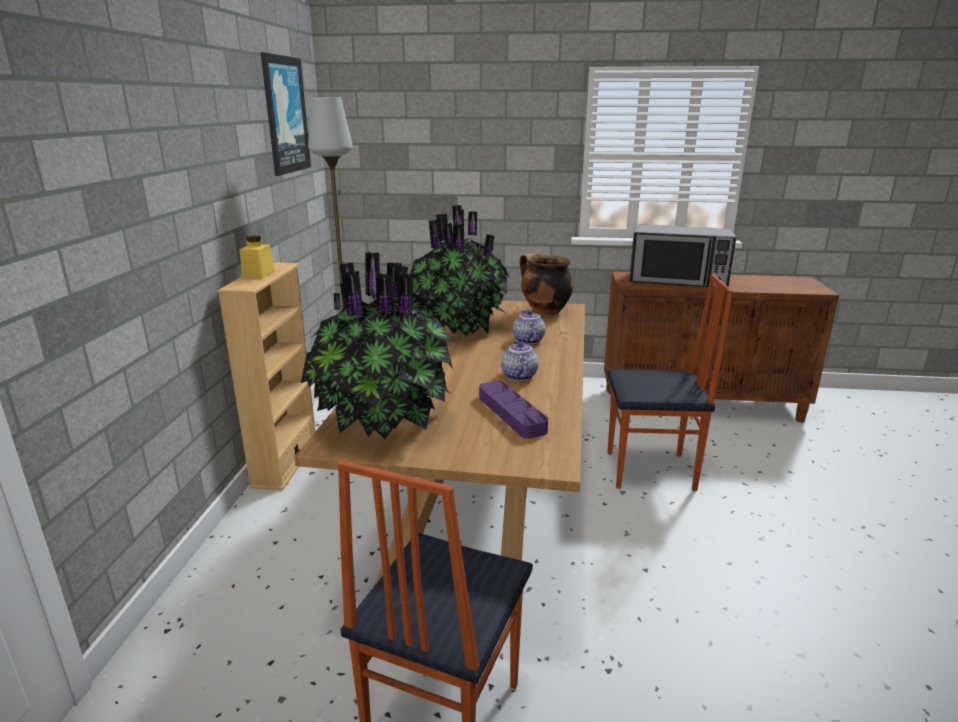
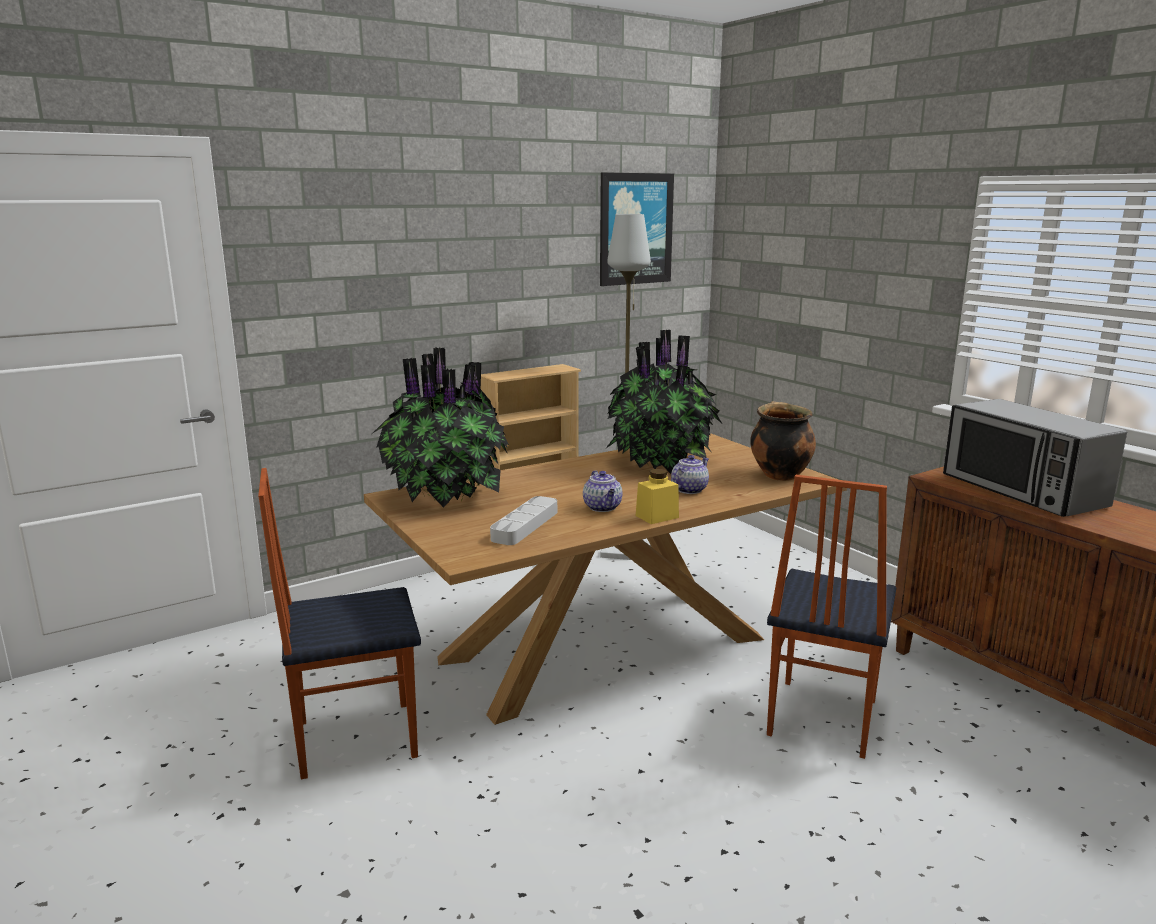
camera: 50 degrees right, 5 degrees down
yellow jar [239,236,275,279] -> yellow jar moved to [636,469,679,524]
purple tray [479,381,548,439] -> grey tray [490,496,557,545]
teapot [501,341,539,381] -> teapot turned 120 degrees clockwise [583,470,622,512]
chair [607,274,733,491] -> chair turned 60 degrees clockwise [767,475,896,759]

